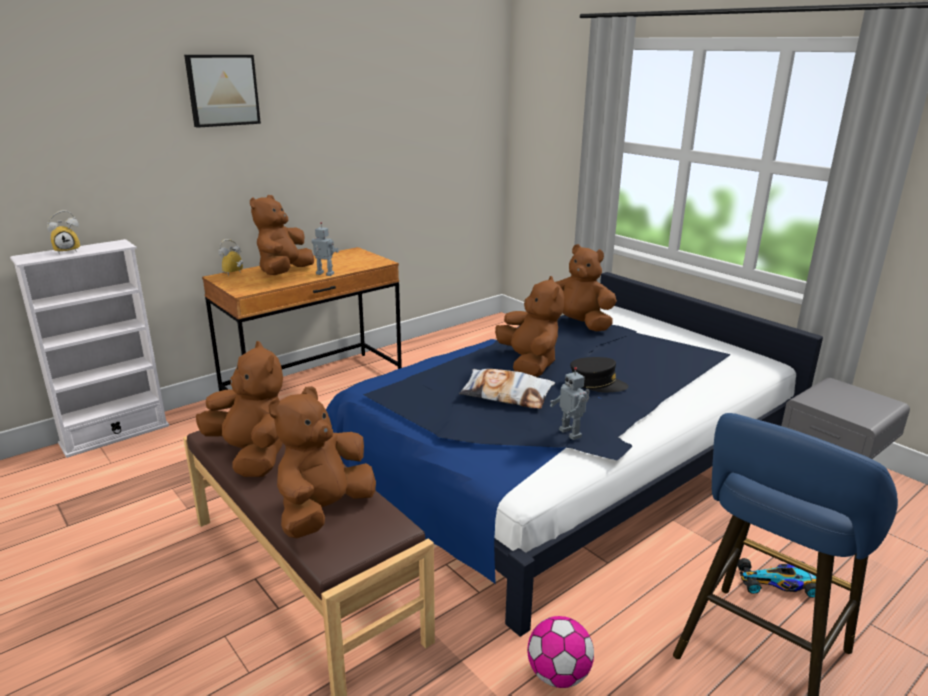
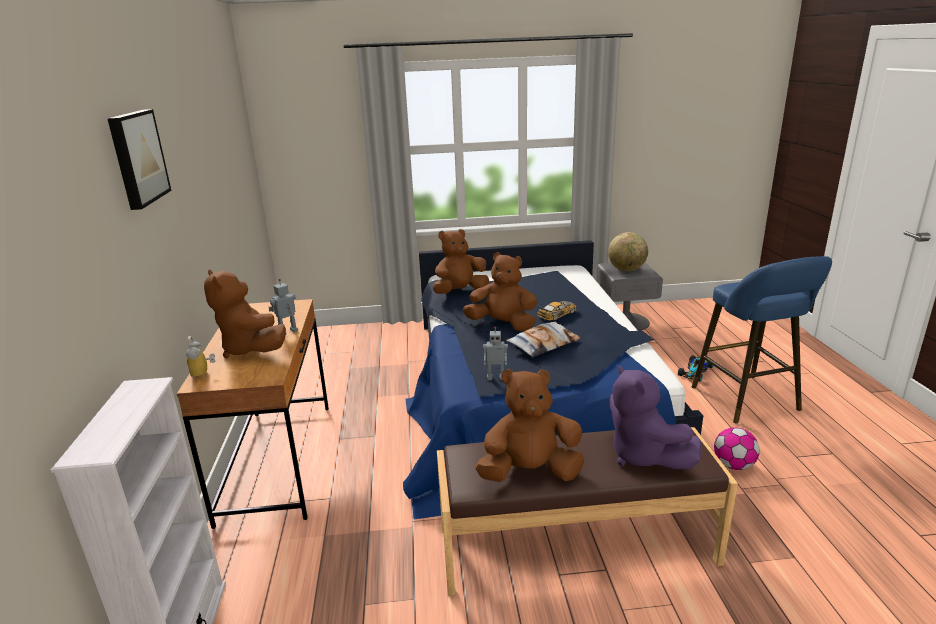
camera: 55 degrees left, 0 degrees up
alarm clock [47,210,80,254] -> none
brown plush toy [269,386,376,538] -> purple plush toy [610,365,702,469]
toy robot [550,367,590,440] -> toy robot moved to [483,326,508,380]
black cap [570,357,628,392] -> toy car [537,301,577,320]
none -> globe [608,232,648,271]

